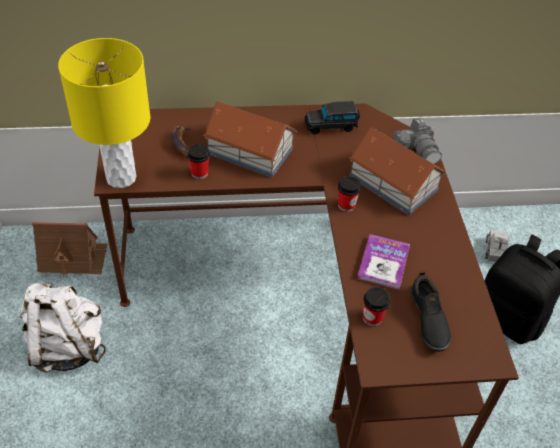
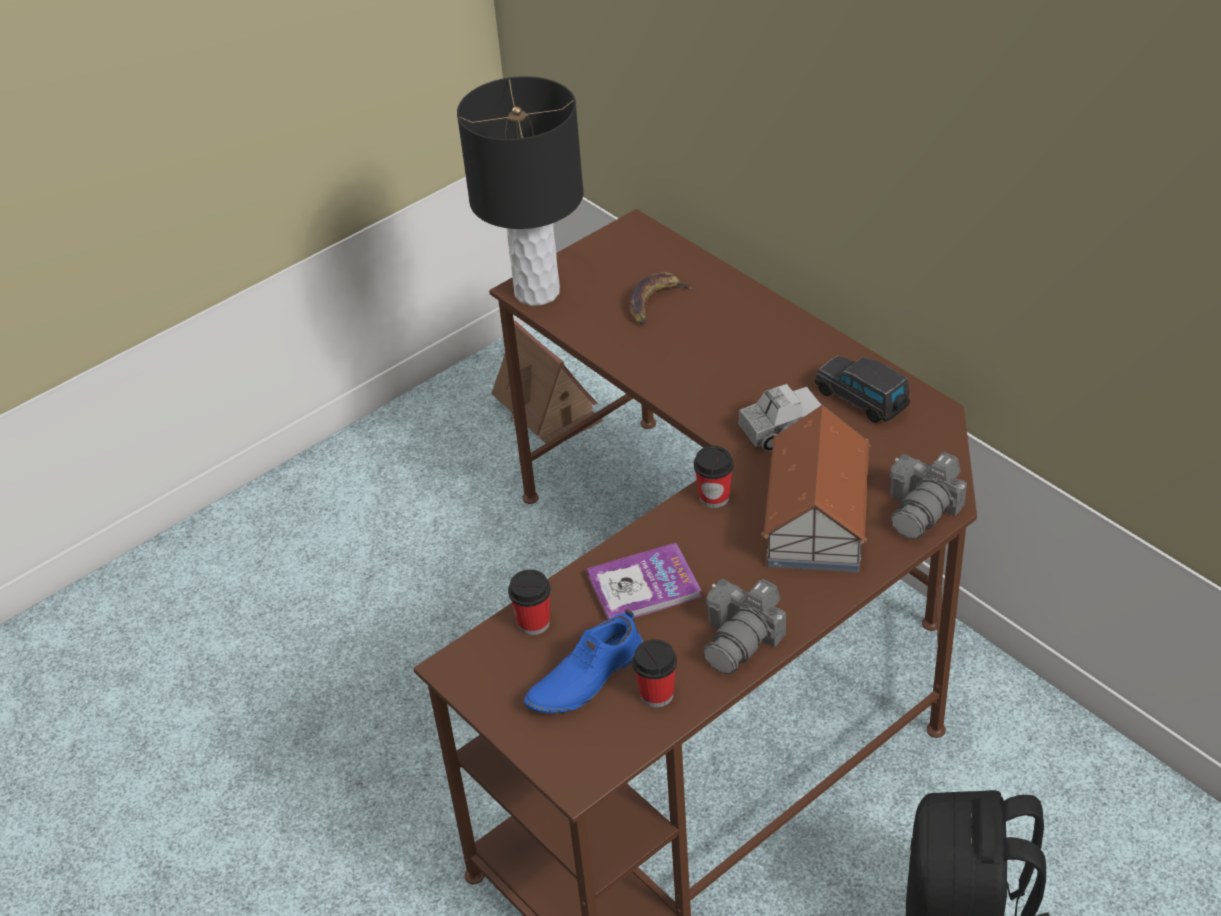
camera: 60 degrees right, 5 degrees down
white backpack [20,281,106,373] -> none
yellow table lamp [58,38,150,188] -> black table lamp [457,76,584,306]
cup [187,144,210,179] -> cup moved to [632,639,677,707]
toy house [204,102,297,178] -> none
black shoe [410,271,451,352] -> blue shoe [523,609,643,714]
toy truck [485,229,509,262] -> toy truck moved to [739,384,821,451]
none -> camera [703,578,786,674]

